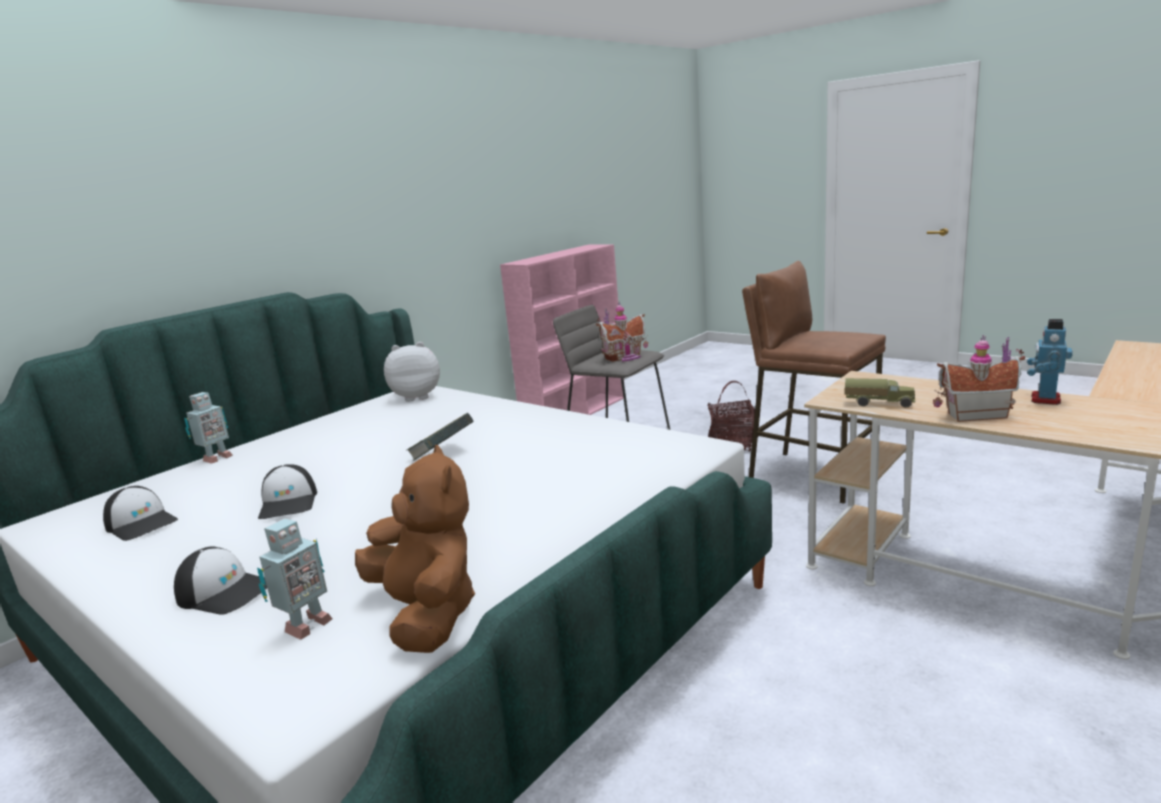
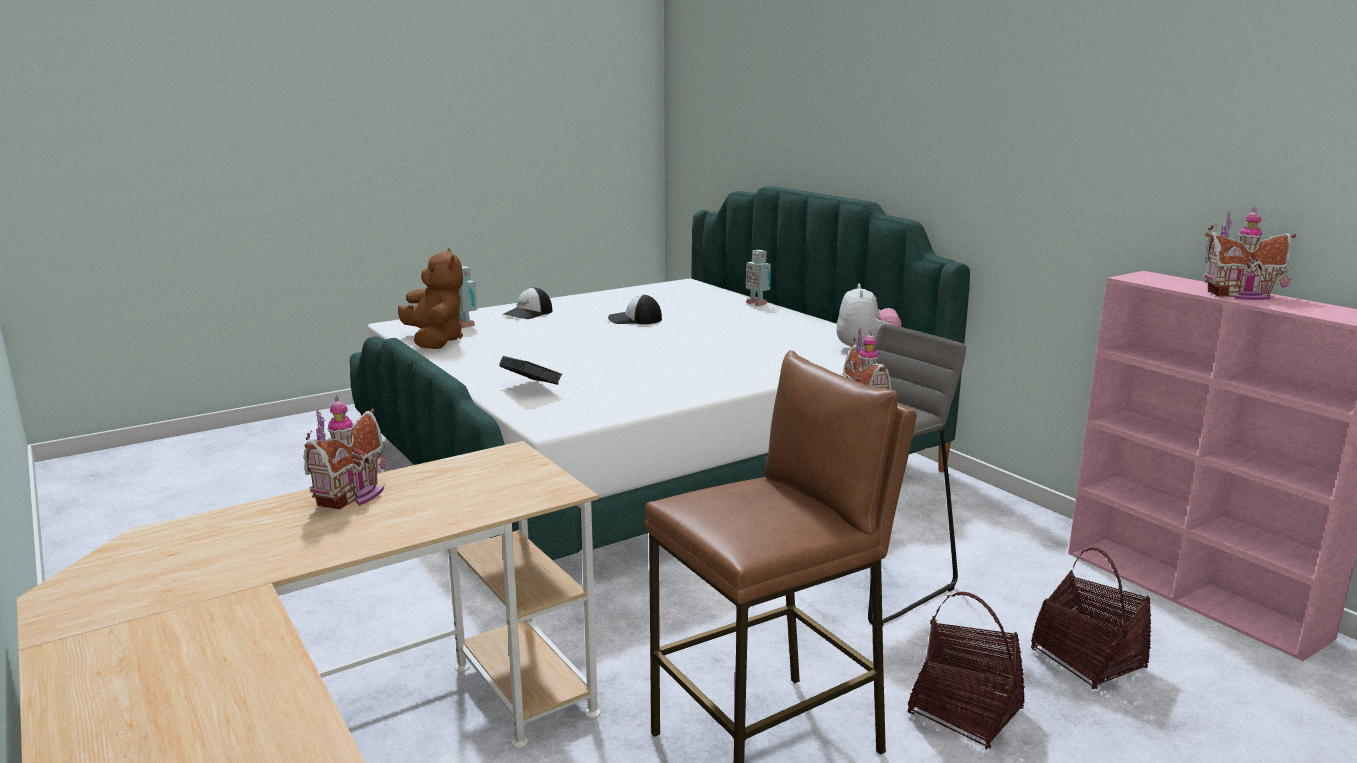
camera: 105 degrees right, 0 degrees up
cap [103,486,178,541] -> none
brown plush toy [355,445,475,653] -> brown plush toy turned 105 degrees counterclockwise [398,248,463,349]
book [406,413,474,461] -> book moved to [499,356,563,385]
toy truck [844,378,915,408] -> none
toy robot [1027,319,1073,405] -> none
none -> basket [1031,547,1151,689]
none -> toy house [1204,207,1296,300]

